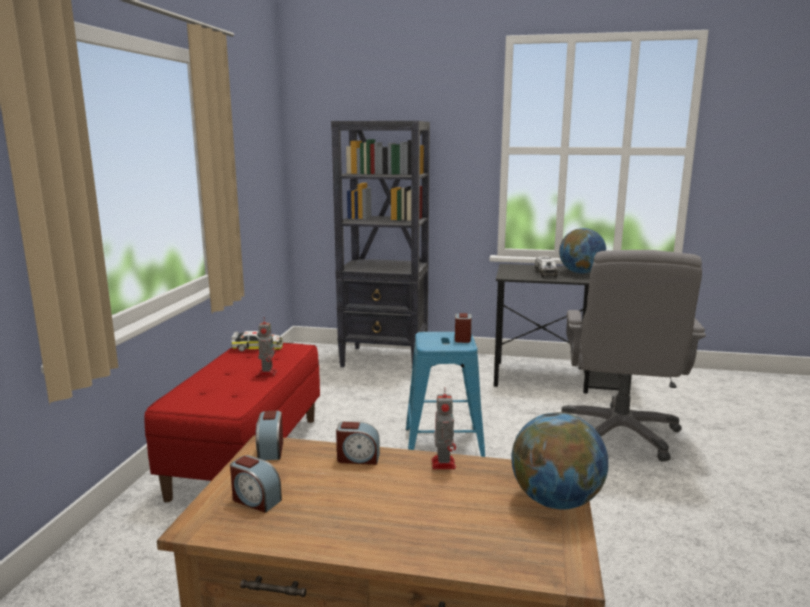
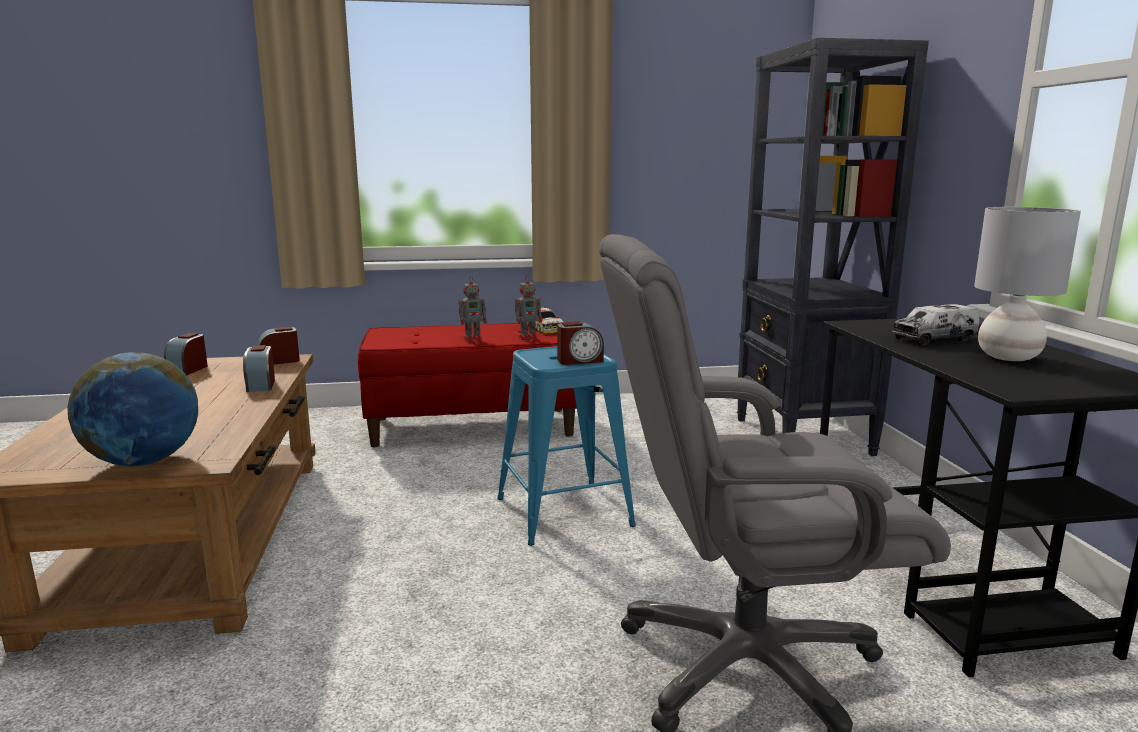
camera: 70 degrees right, 0 degrees up
toy robot [432,388,456,469] -> toy robot moved to [515,275,542,342]
globe [559,228,606,274] -> grey table lamp [974,207,1081,361]

